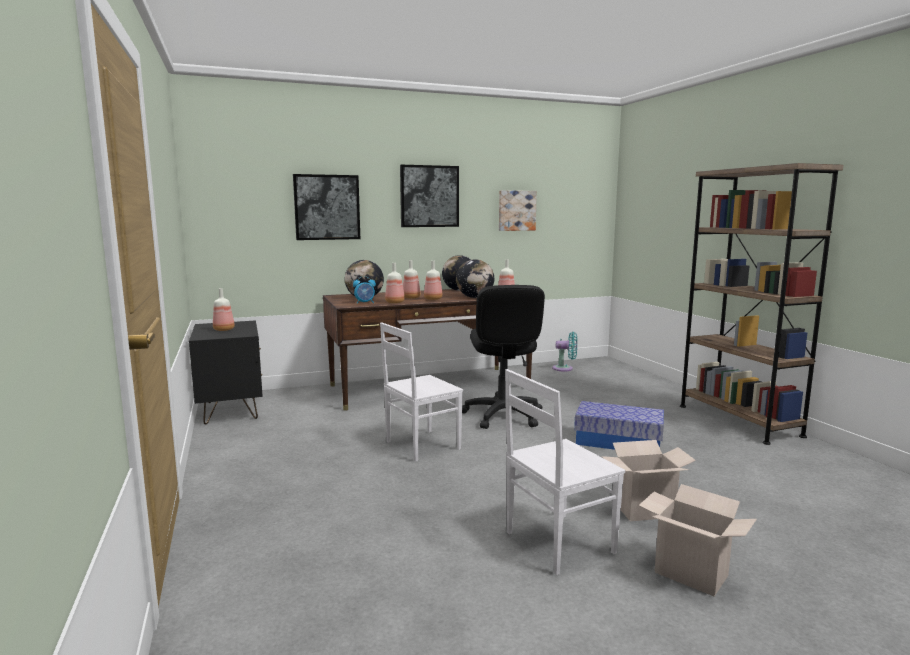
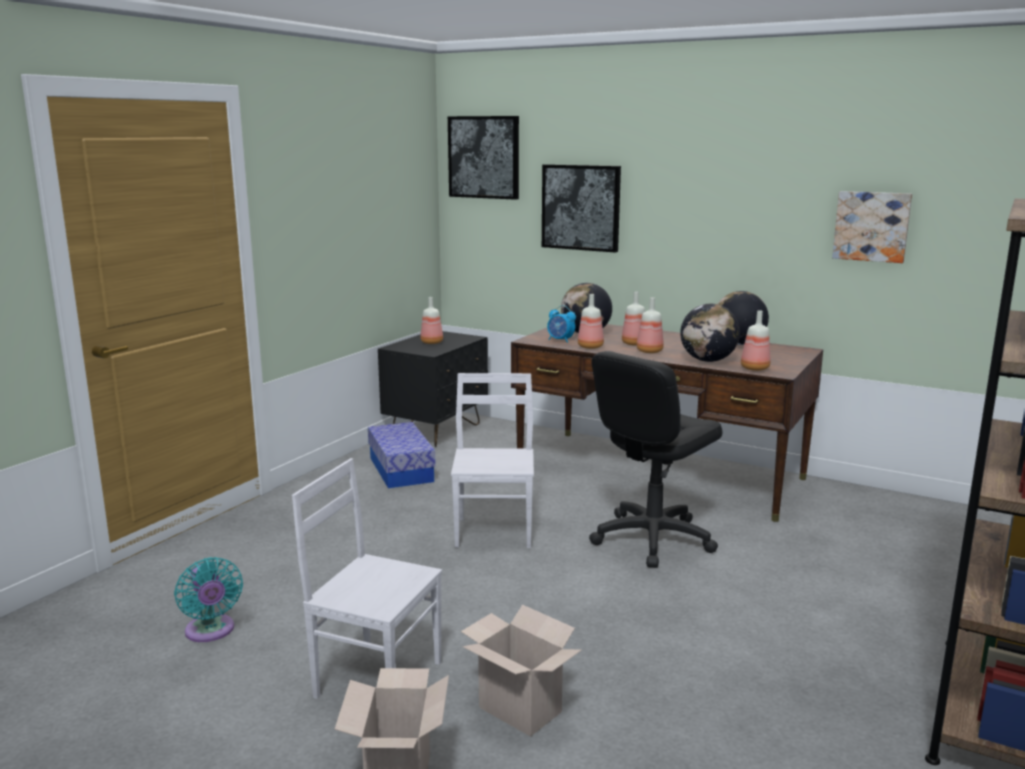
camera: 50 degrees right, 5 degrees up
white chair [380,322,463,462] -> white chair turned 75 degrees clockwise [451,373,534,548]
picture [400,165,459,227] -> picture moved to [448,116,519,200]
turquoise fan [552,332,577,372] -> turquoise fan moved to [174,557,243,642]
storage box [574,401,664,450] -> storage box moved to [368,422,436,488]

